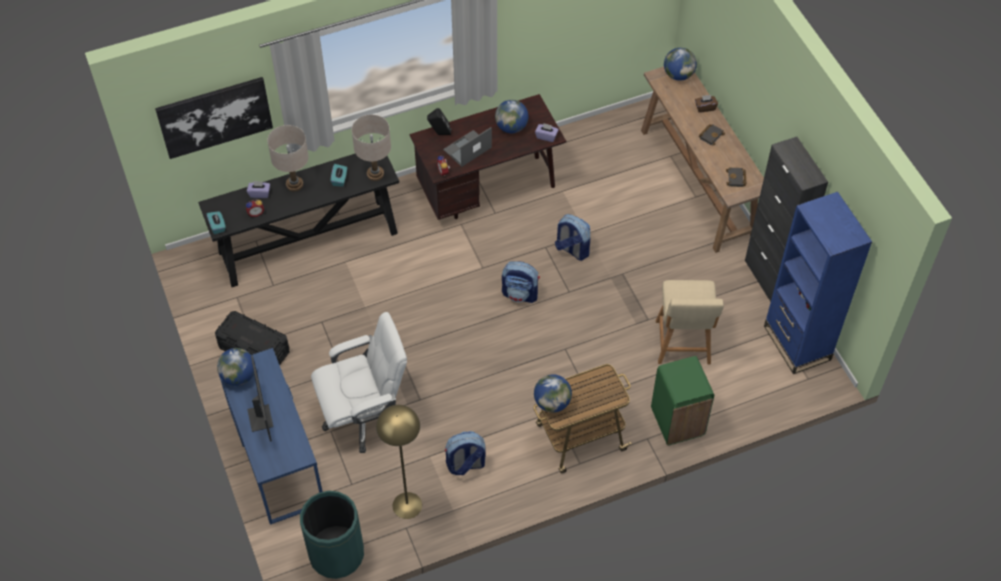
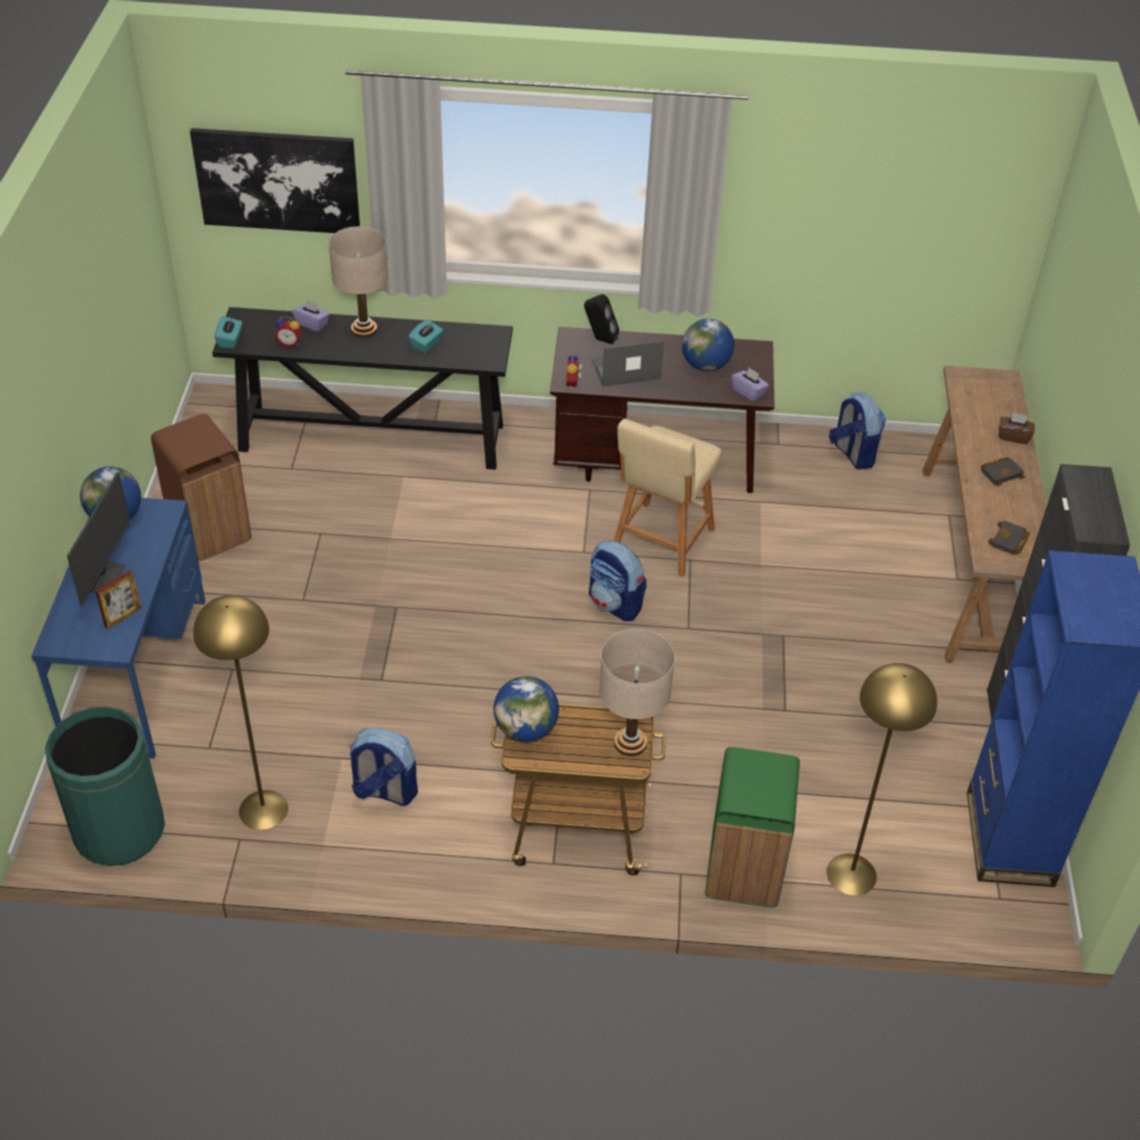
camera: 25 degrees right, 10 degrees down
black storage box [215,311,290,365] -> brown trash can [151,414,251,561]
white office chair [311,312,407,453] -> none
beige table lamp [352,115,391,181] -> beige table lamp moved to [599,629,675,756]
backpack [555,214,590,261] -> backpack moved to [829,392,886,469]
beige stool [656,280,724,364] -> beige stool moved to [614,419,722,577]
globe [664,48,697,81] -> none
none -> picture frame [95,570,142,629]
none -> yellow floor lamp [827,663,937,896]

